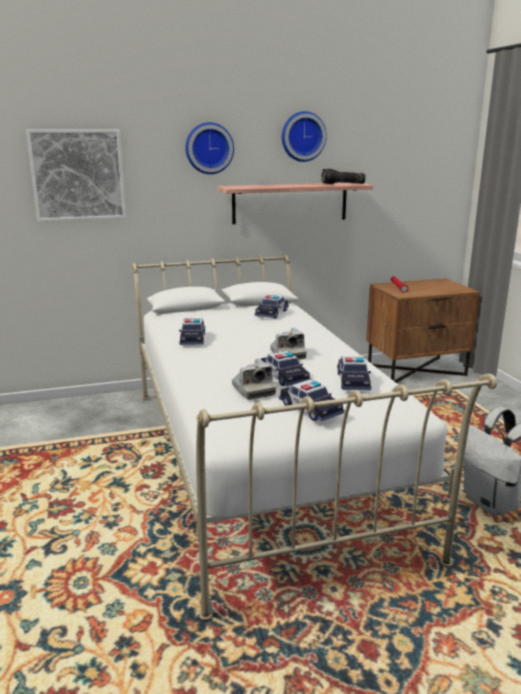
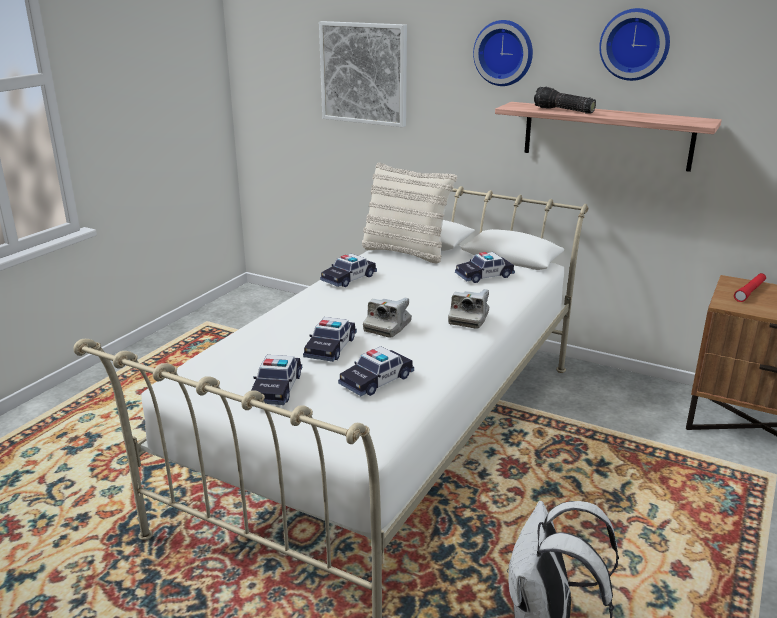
camera: 45 degrees right, 5 degrees up
camera [232,359,276,400] -> camera moved to [448,289,490,329]
flashlight [321,168,366,184] -> flashlight moved to [534,87,596,113]
none -> beige pillow [362,162,457,263]

